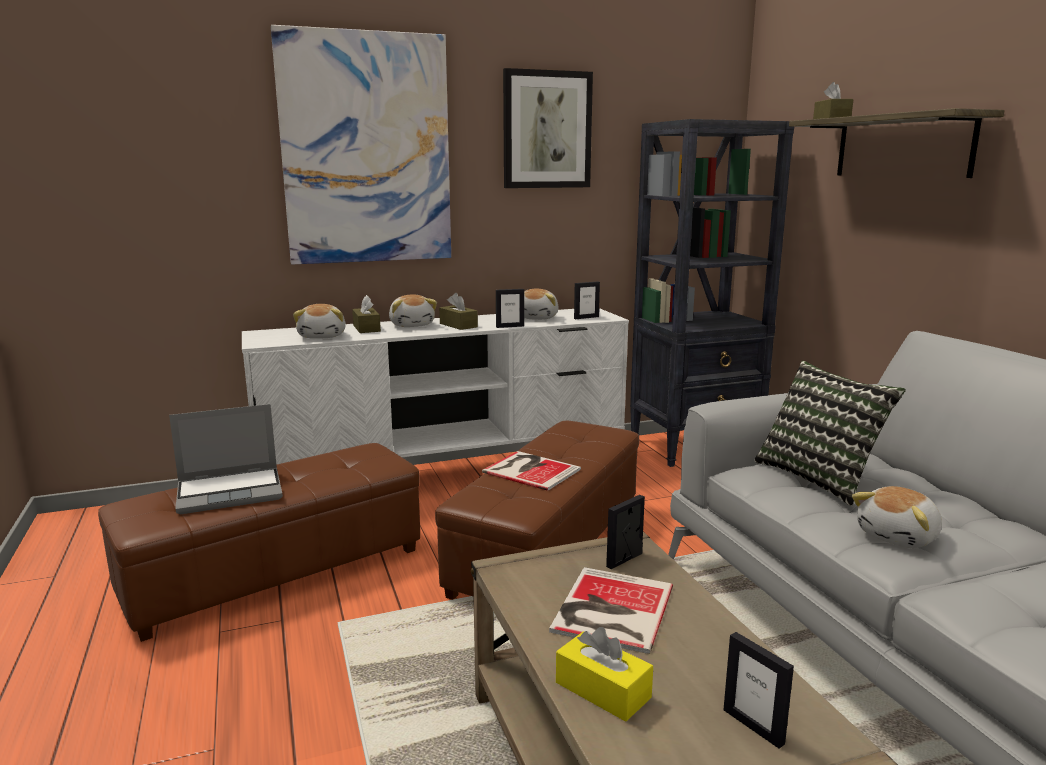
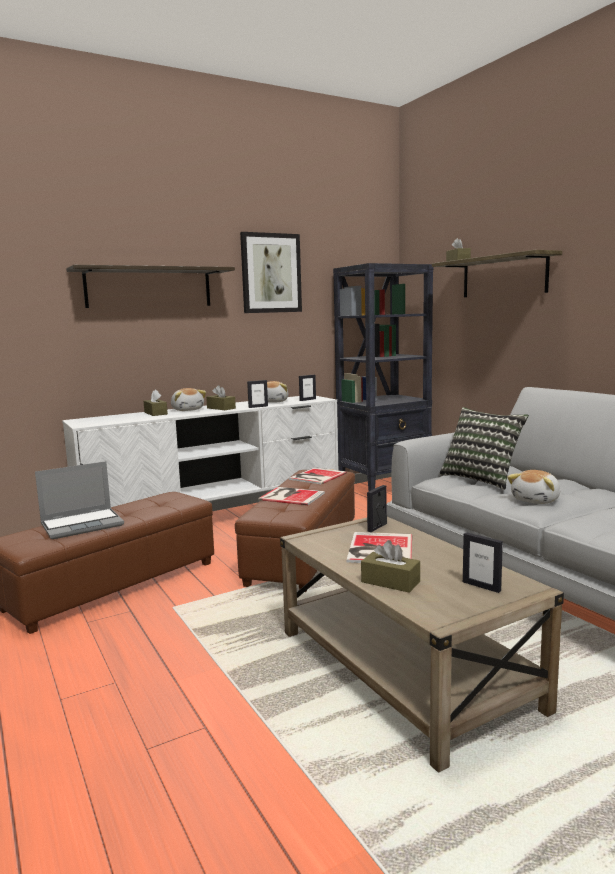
camera: 10 degrees left, 5 degrees down
picture [271,25,451,264] -> shelf [66,265,235,308]
plush toy [293,304,346,339] -> none
yellow tissue box [556,627,653,722] -> brown tissue box [361,540,420,593]
none -> book [289,467,347,484]

